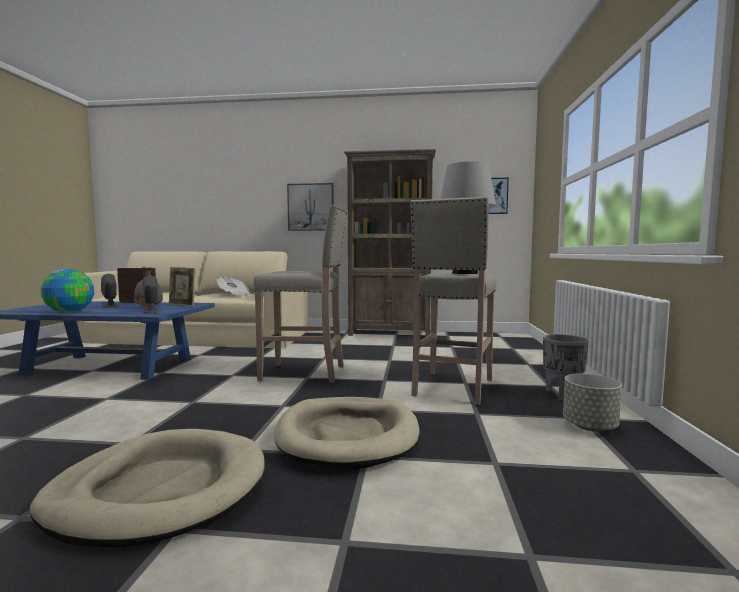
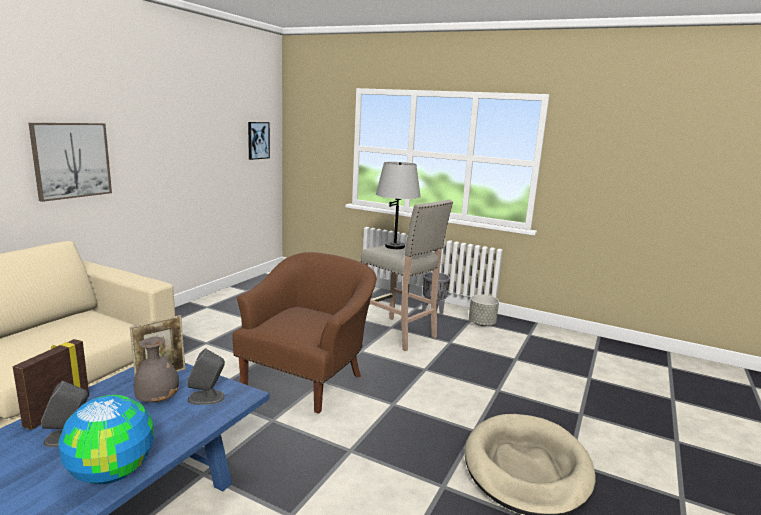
camera: 70 degrees left, 10 degrees up
newspaper [216,276,250,296] -> none
beige stool [253,205,347,383] -> brown armchair [232,252,376,414]
beige dog bed [274,397,419,469] -> none
brown bookcase [344,149,436,337] -> none

